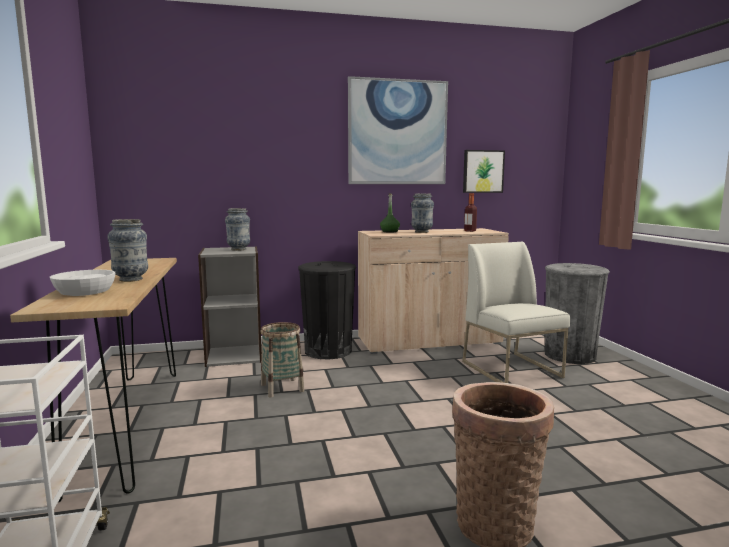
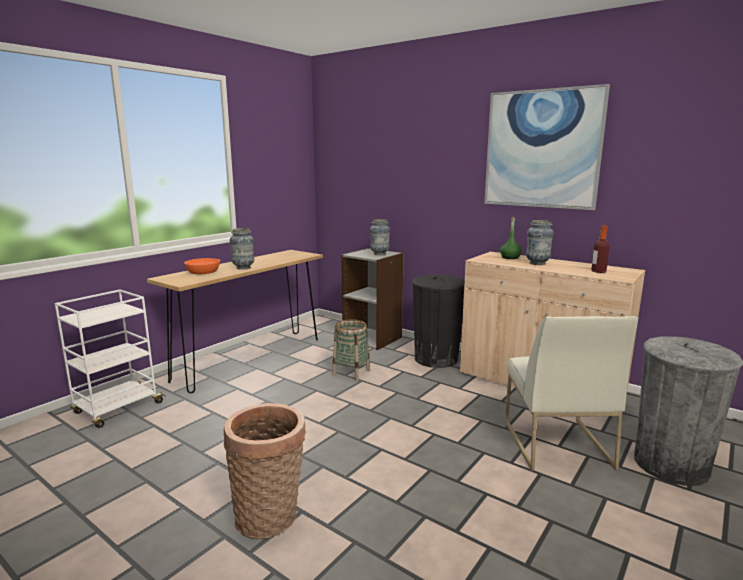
camera: 50 degrees right, 5 degrees up
white bowl [50,270,115,296] -> orange bowl [184,258,220,274]
white chair [462,242,570,383] -> white chair turned 150 degrees clockwise [505,316,638,471]
picture [463,150,505,193] -> none

